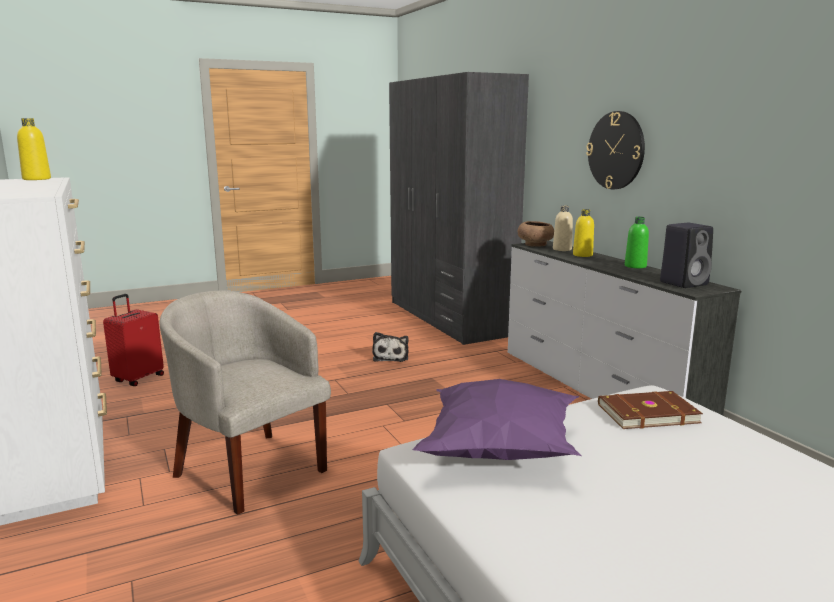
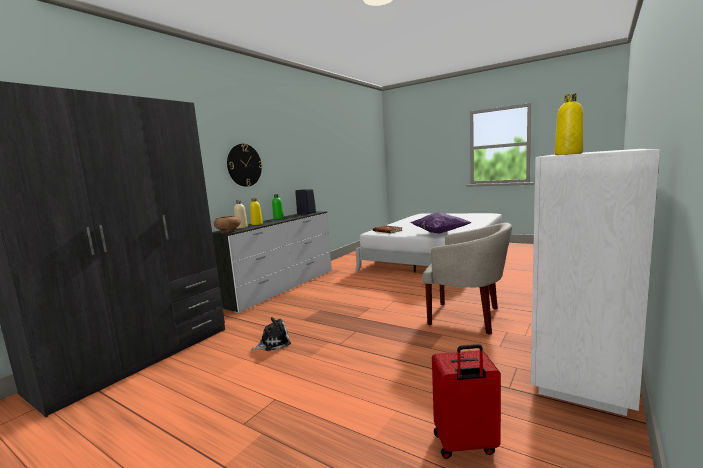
camera: 120 degrees left, 5 degrees down
beige armchair [159,290,331,515] -> beige armchair turned 75 degrees counterclockwise [422,223,512,335]

